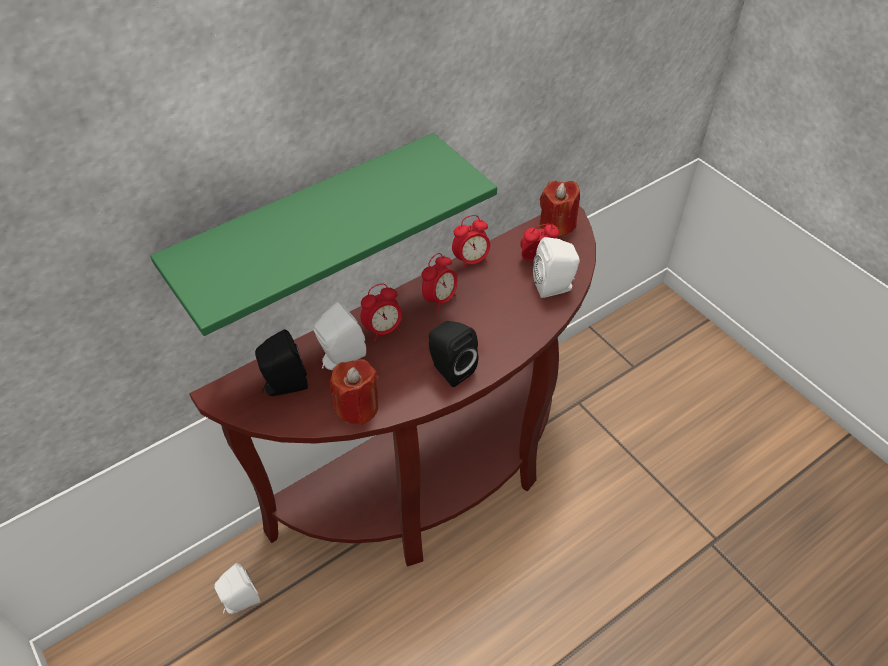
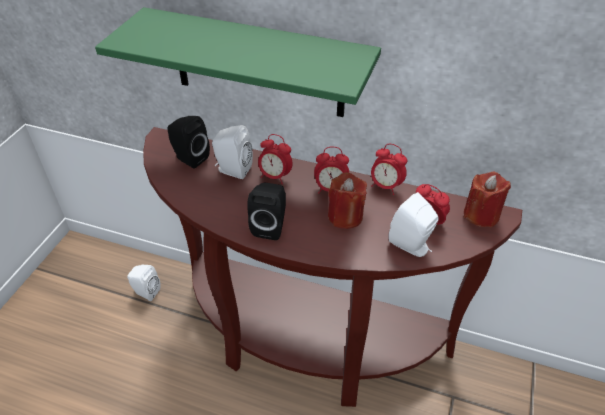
camera: 55 degrees right, 5 degrees down
red candle [330,359,378,425] -> red candle moved to [328,172,367,229]

